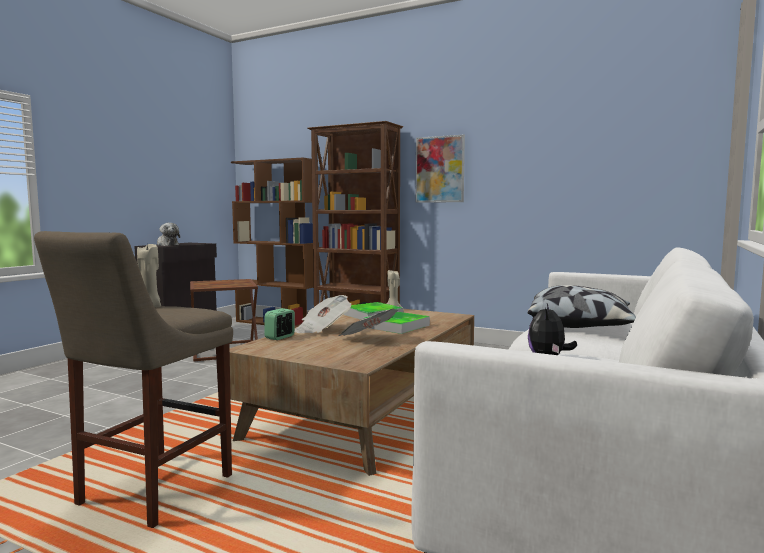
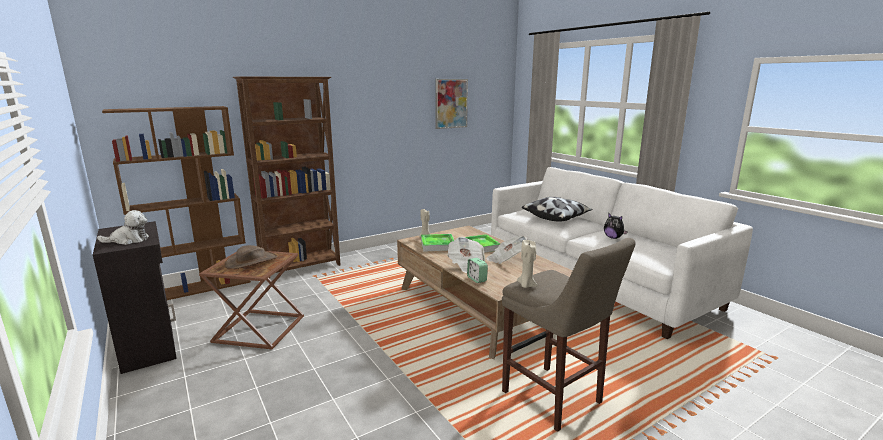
camera: 60 degrees left, 10 degrees up
picture [416,134,465,203] -> picture moved to [435,79,468,129]
none -> brown hat [224,245,277,269]

